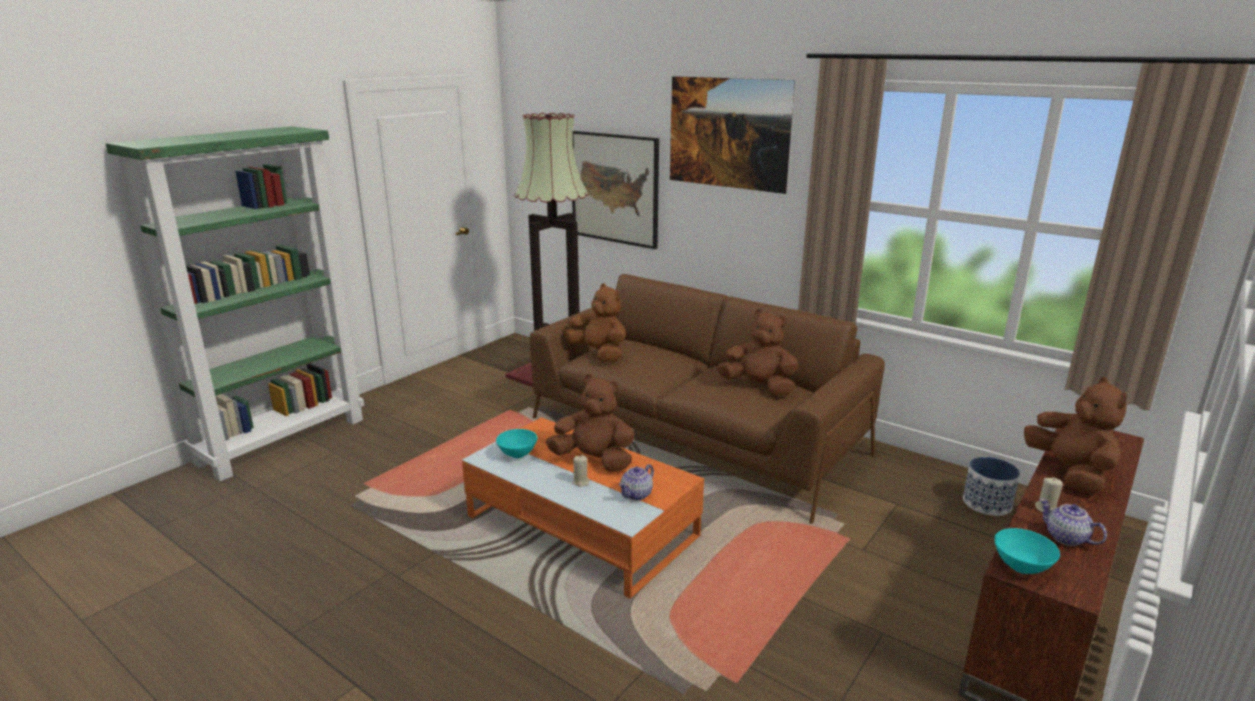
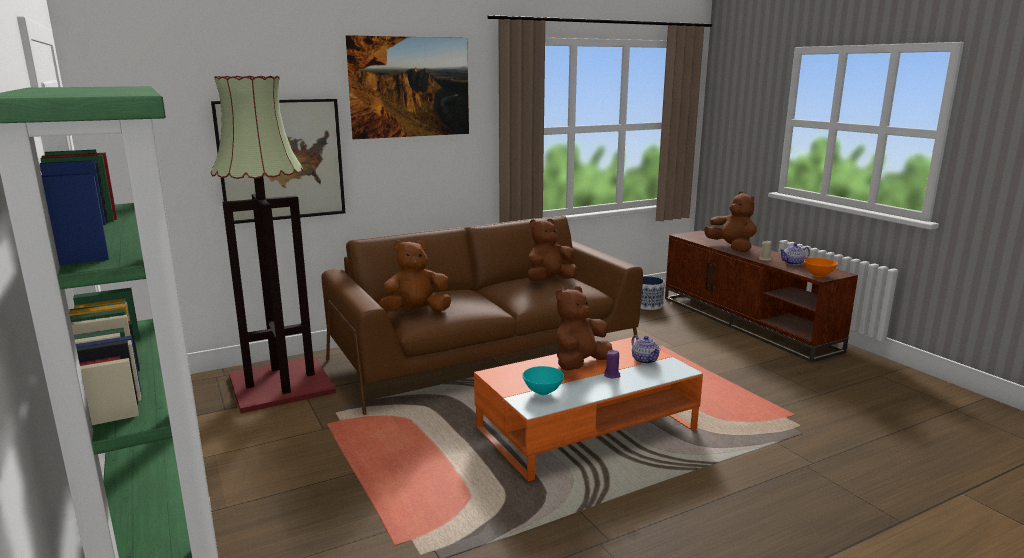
camera: 65 degrees left, 5 degrees down
beige candle [573,455,590,487] -> purple candle [604,350,621,378]
turquoise bowl [994,528,1060,574] -> orange bowl [804,258,838,277]
brown plush toy [1024,377,1127,495] -> brown plush toy turned 45 degrees clockwise [704,191,757,252]

